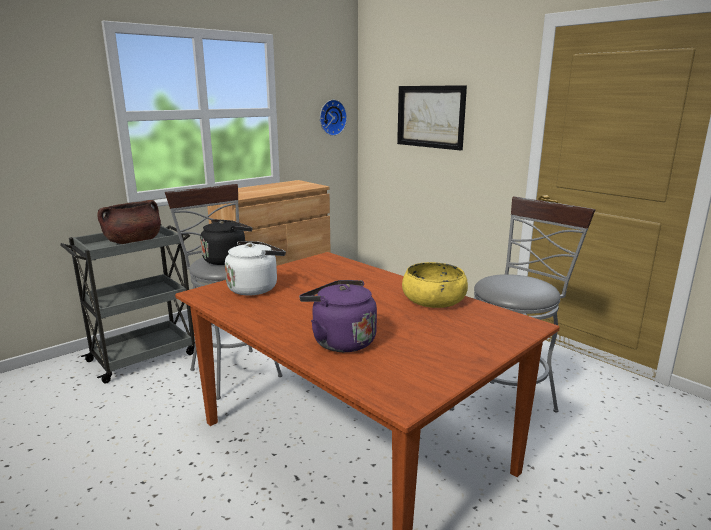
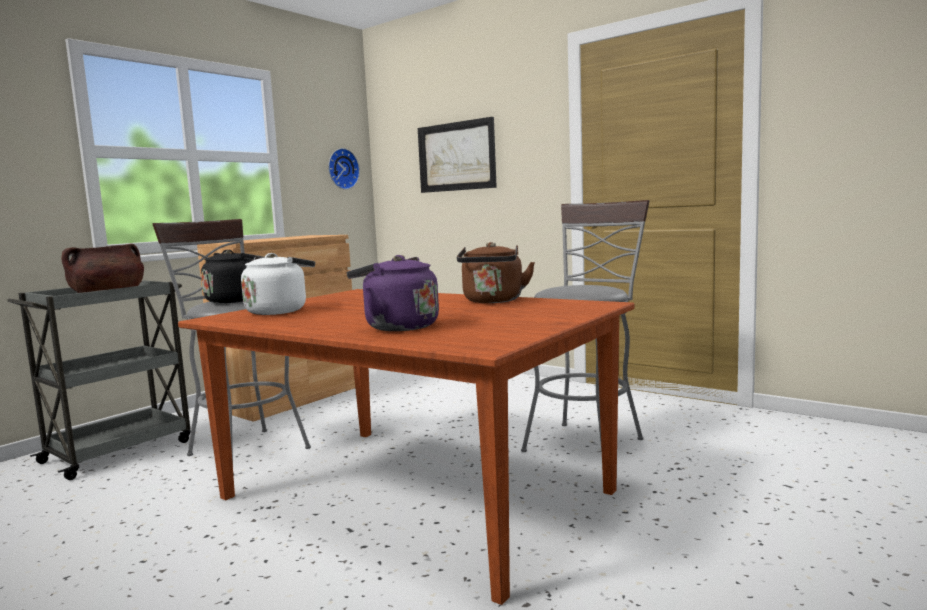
camera: 10 degrees left, 10 degrees down
yellow bowl [402,262,468,308] -> brown kettle [457,242,535,303]

